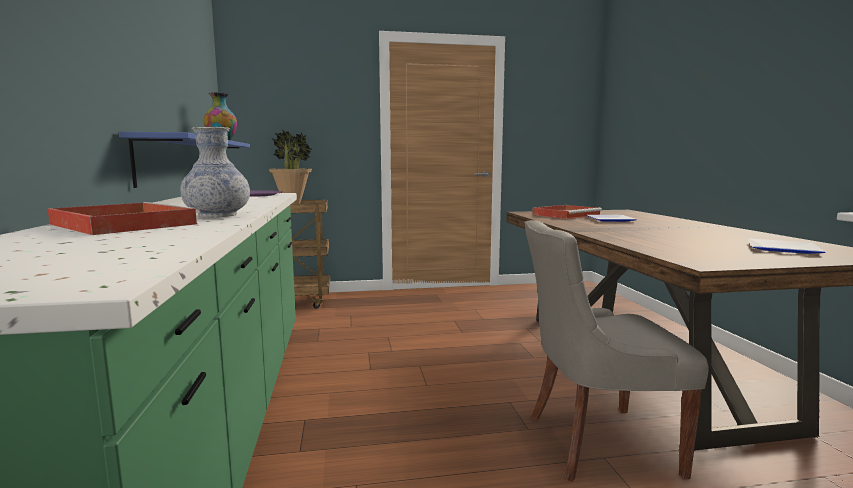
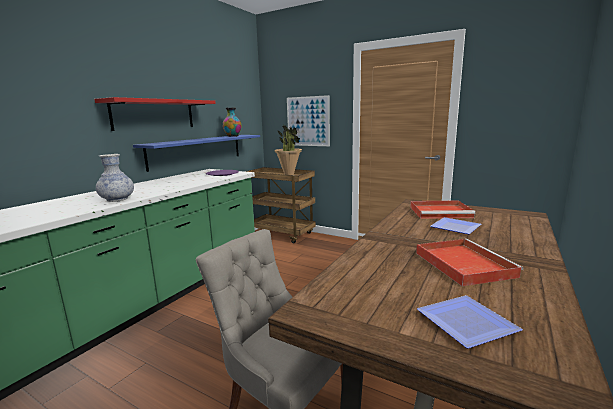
camera: 40 degrees right, 5 degrees up
red tray [48,202,200,235] -> red tray moved to [416,239,524,286]
none -> red shelf [94,97,216,131]
none -> picture [287,95,330,146]

